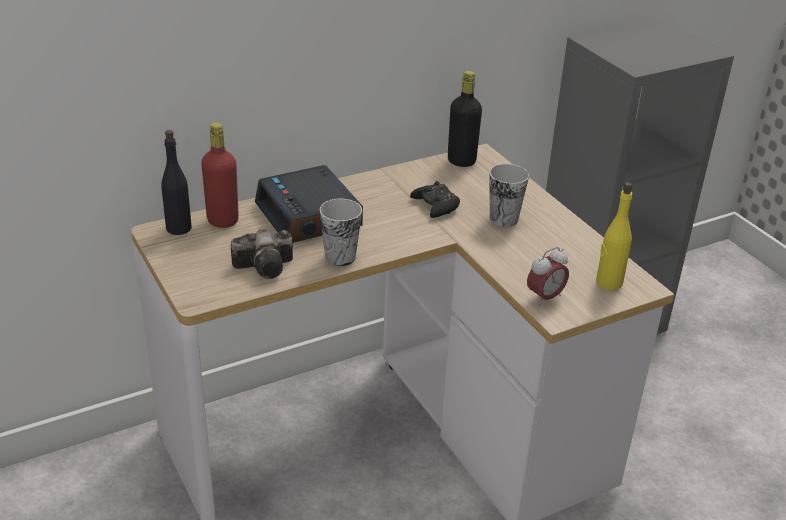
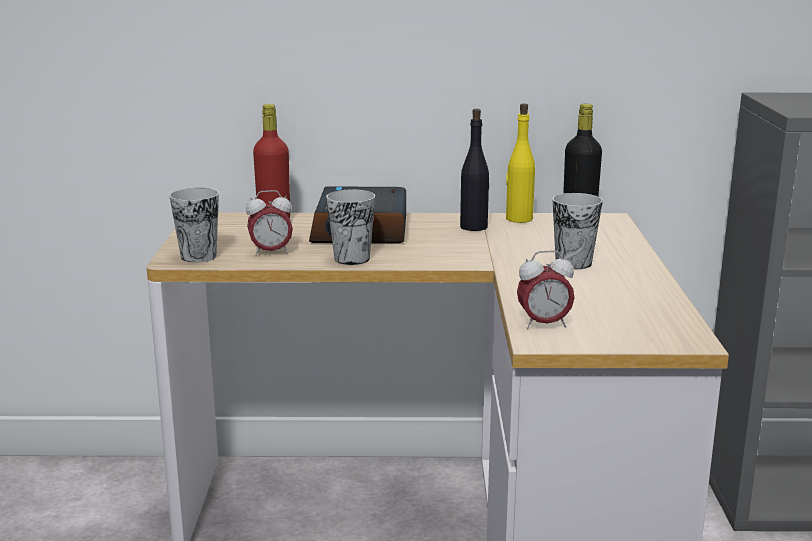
camera: 30 degrees right, 15 degrees down
black bottle [162,130,191,235] -> black bottle moved to [460,109,489,231]
camera [231,229,293,279] -> alarm clock [246,190,293,256]
black game controller [410,181,460,218] -> none
yellow bottle [596,182,633,290] -> yellow bottle moved to [506,103,535,223]
none -> cup [169,188,219,263]

